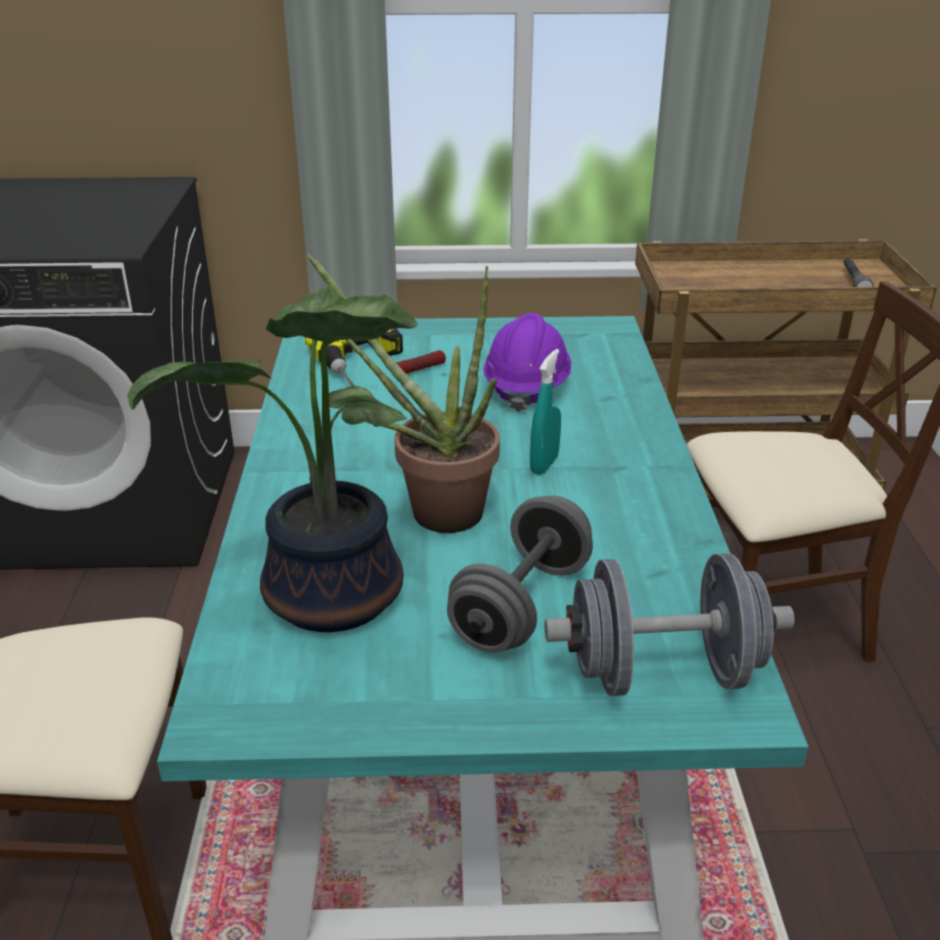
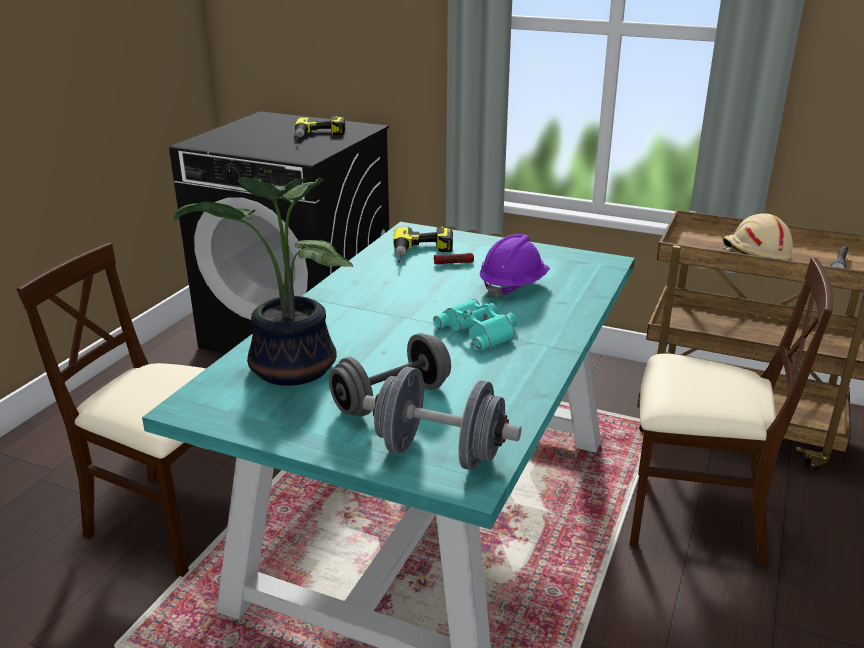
camera: 25 degrees right, 5 degrees down
potted plant [306,253,500,533] -> none
turquoise spray bottle [530,349,561,475] -> turquoise binoculars [433,299,517,351]
none -> power drill [295,116,345,140]
none -> beige hard hat [723,213,793,260]

